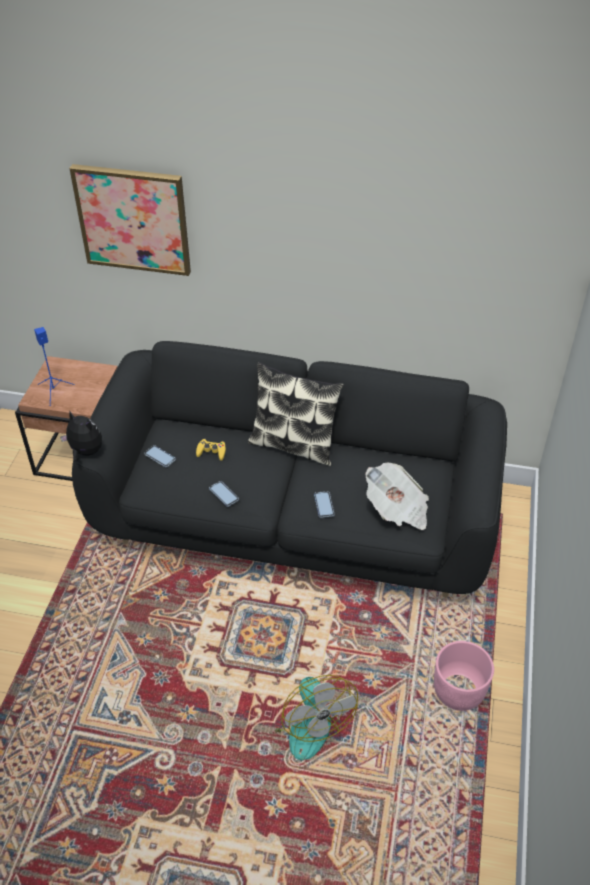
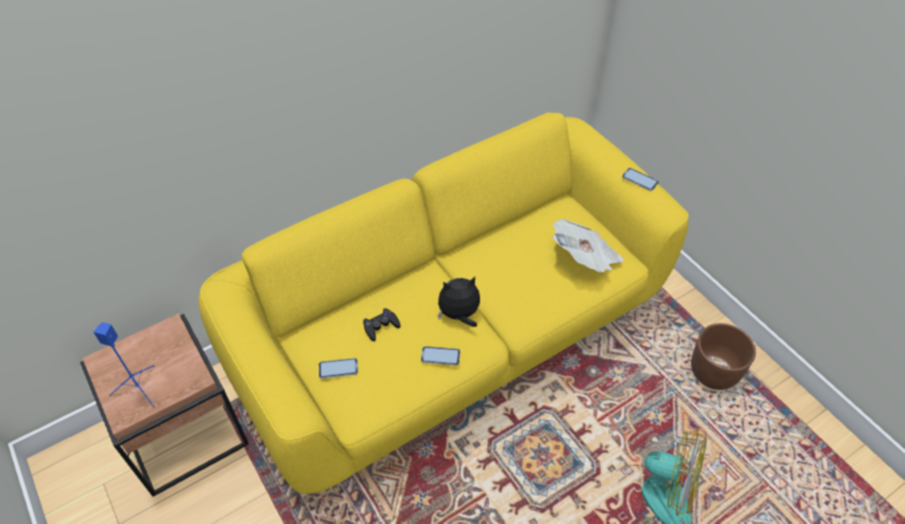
camera: 45 degrees left, 5 degrees up
plush toy [60,410,102,462] -> plush toy moved to [438,277,480,327]
picture [69,164,191,276] -> none
black sofa [72,341,507,598] -> yellow sofa [199,112,689,494]
yellow game controller [196,438,226,460] -> black game controller [363,308,401,341]
pillow [248,362,344,466] -> none
phone [314,491,335,518] -> phone moved to [622,168,659,191]
pink planter [434,641,494,711] -> brown planter [691,323,756,390]

